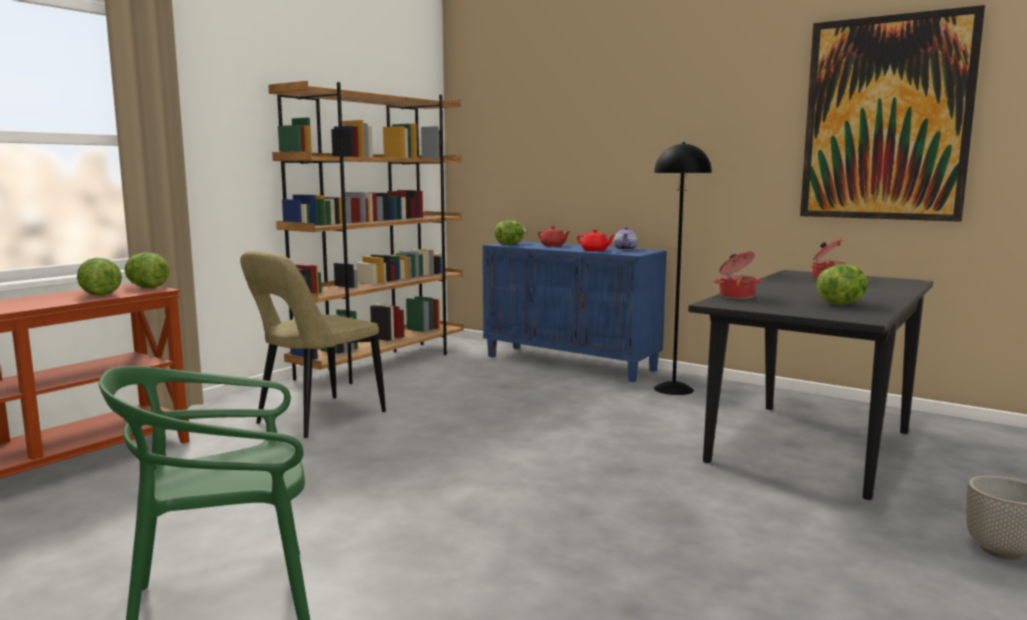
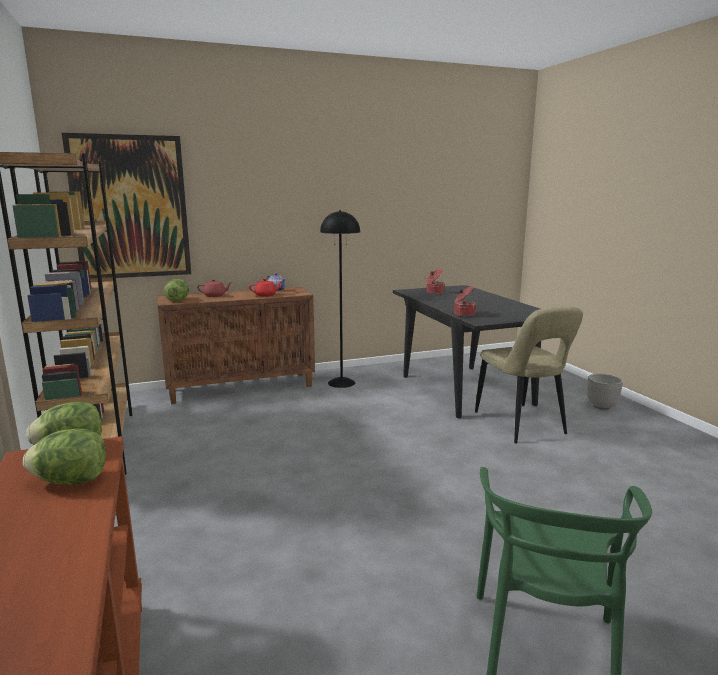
camera: 55 degrees left, 5 degrees up
beige chair [240,251,386,438] -> beige chair moved to [475,306,583,443]
blue cabinet [483,241,667,382] -> brown cabinet [157,287,315,404]
picture [800,5,985,222] -> picture moved to [62,133,191,278]
lettuce [816,264,868,305] -> none

